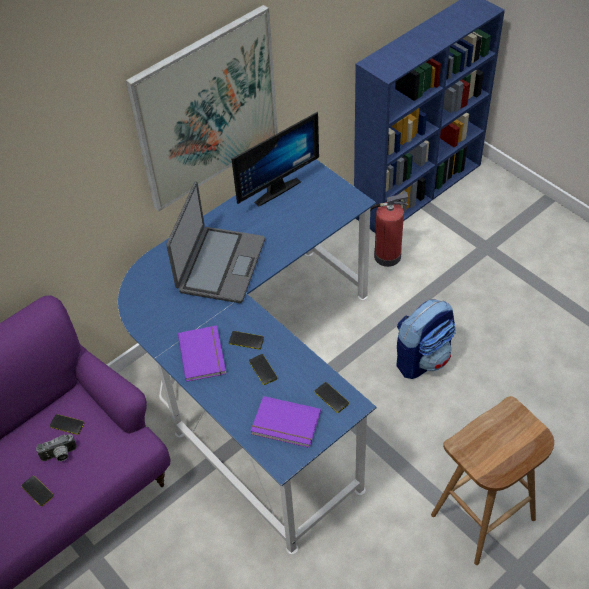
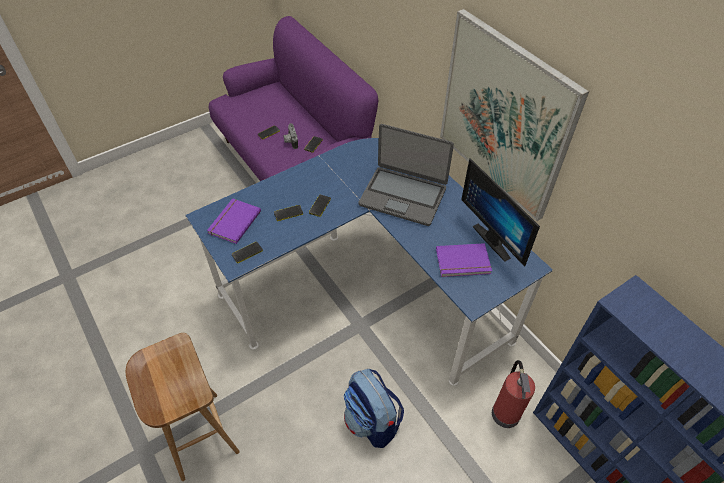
camera: 95 degrees right, 0 degrees up
purple book [178,326,226,382] -> purple book moved to [436,243,492,277]

